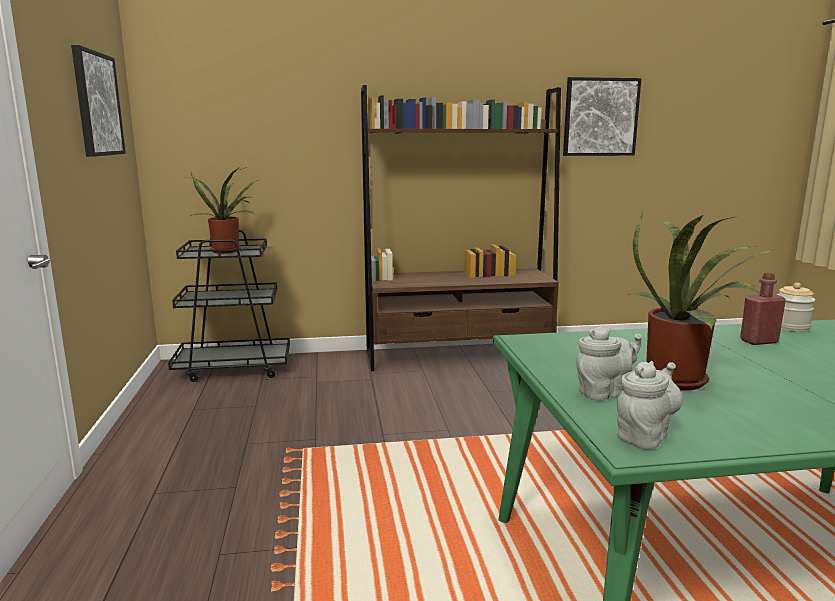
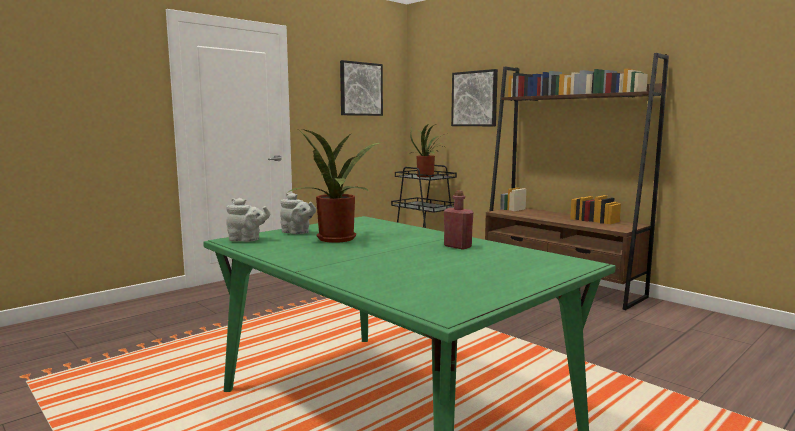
camera: 55 degrees right, 5 degrees down
picture [563,77,641,156] -> picture moved to [451,69,498,126]
jar [777,283,815,332] -> none

